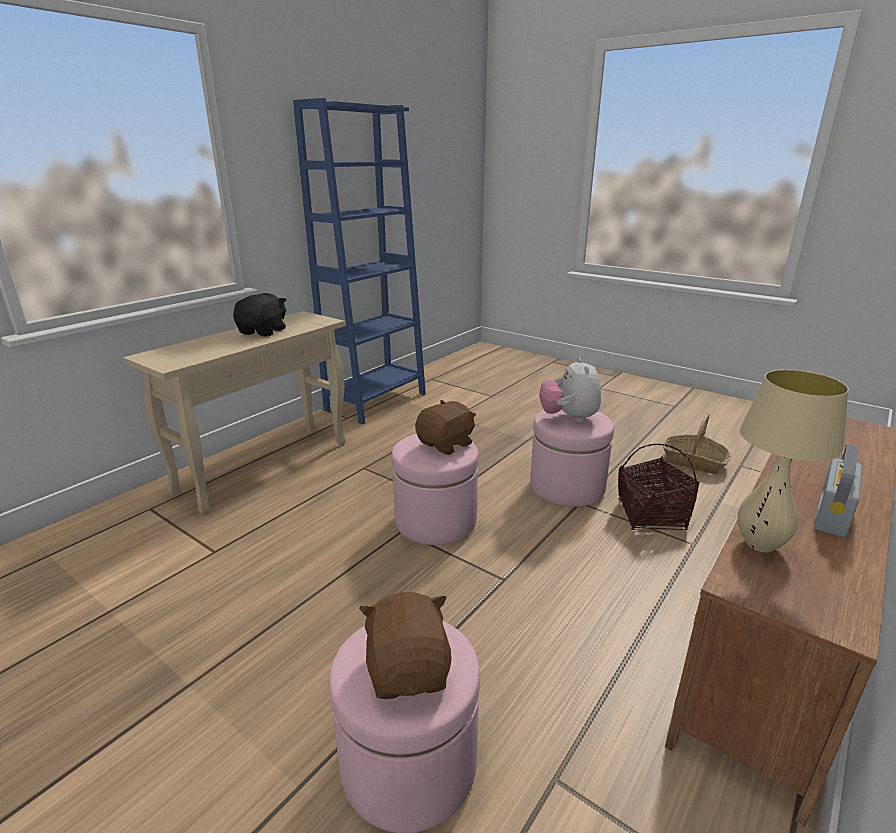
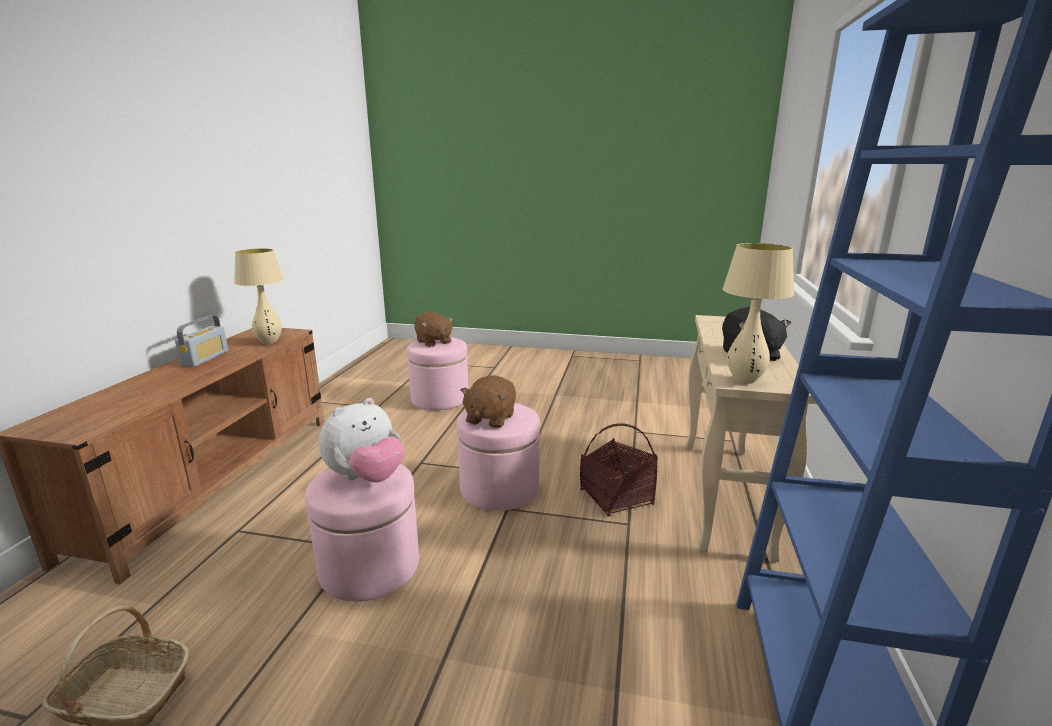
camera: 155 degrees right, 5 degrees down
plush toy [539,358,601,423] -> plush toy turned 75 degrees clockwise [319,398,404,483]
basket [618,444,699,530] -> basket moved to [580,423,658,517]
none -> beige table lamp [722,243,795,384]

